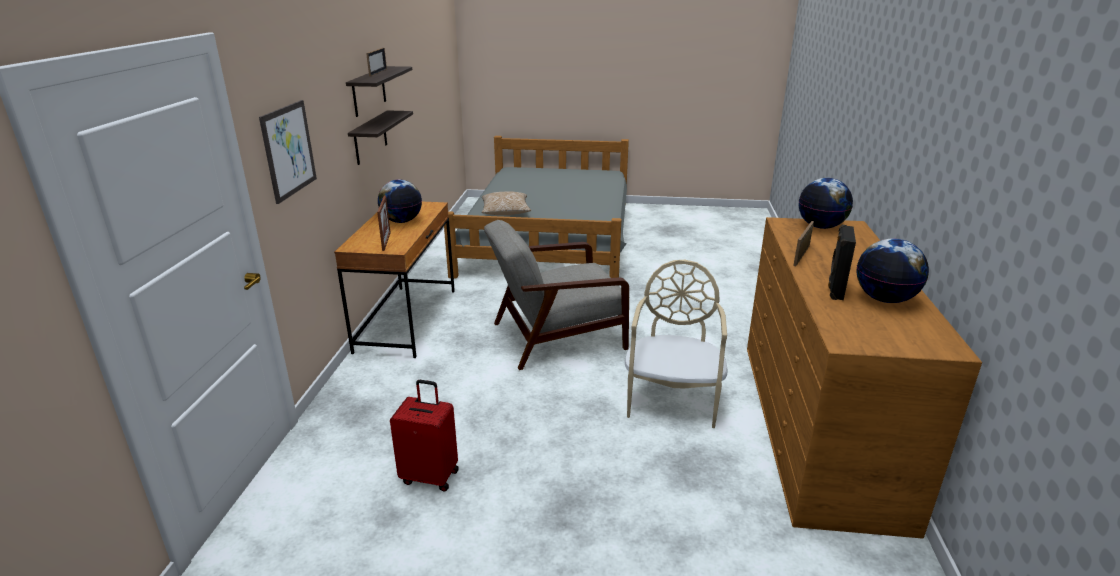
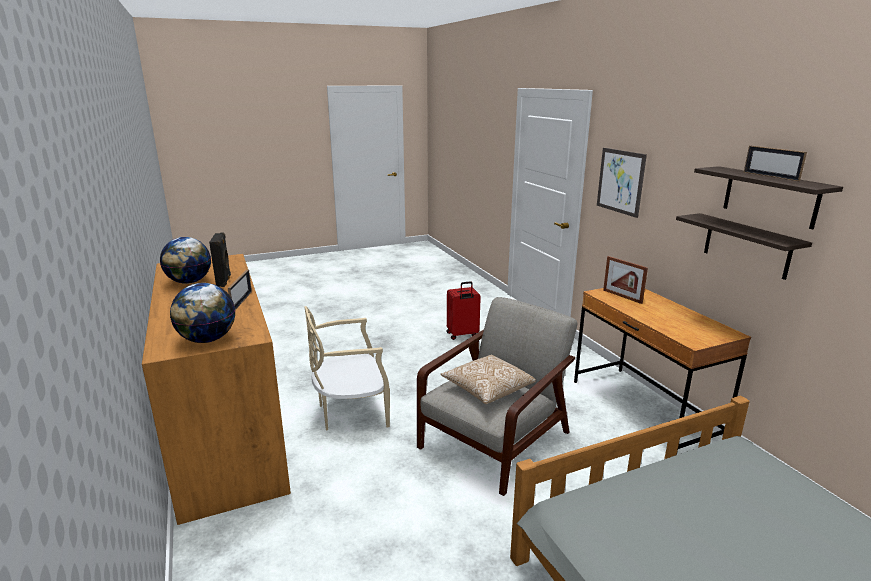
camera: 150 degrees right, 5 degrees down
globe [378,180,422,223] -> none
pillow [482,191,531,215] -> pillow moved to [440,354,536,404]
beige chair [625,260,728,428] -> beige chair turned 90 degrees clockwise [304,306,390,431]

